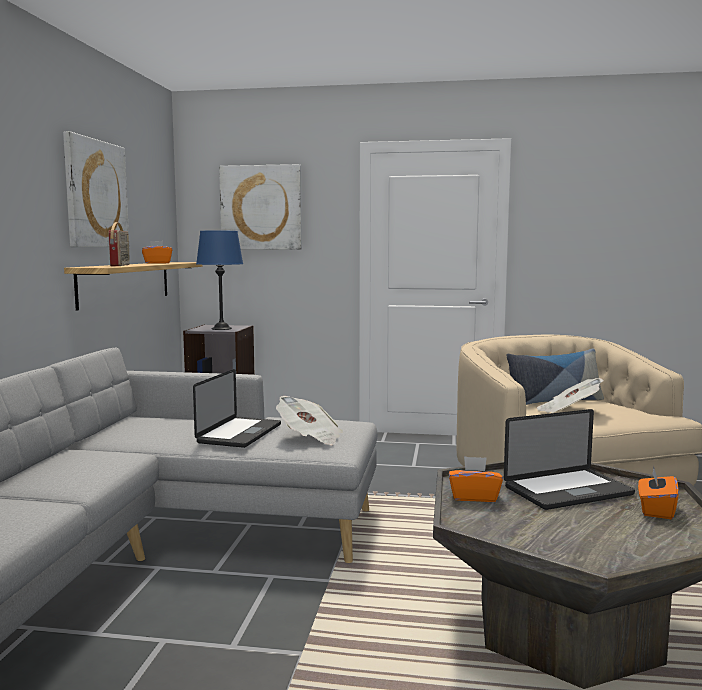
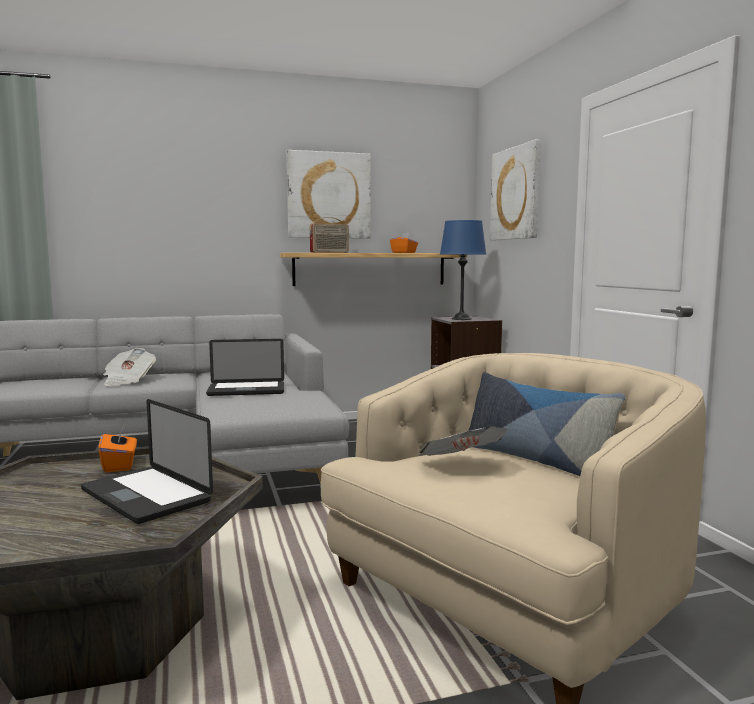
camera: 65 degrees right, 0 degrees up
newspaper [276,396,342,445] -> newspaper moved to [103,348,156,386]
orange tissue box [638,466,679,519] -> none

